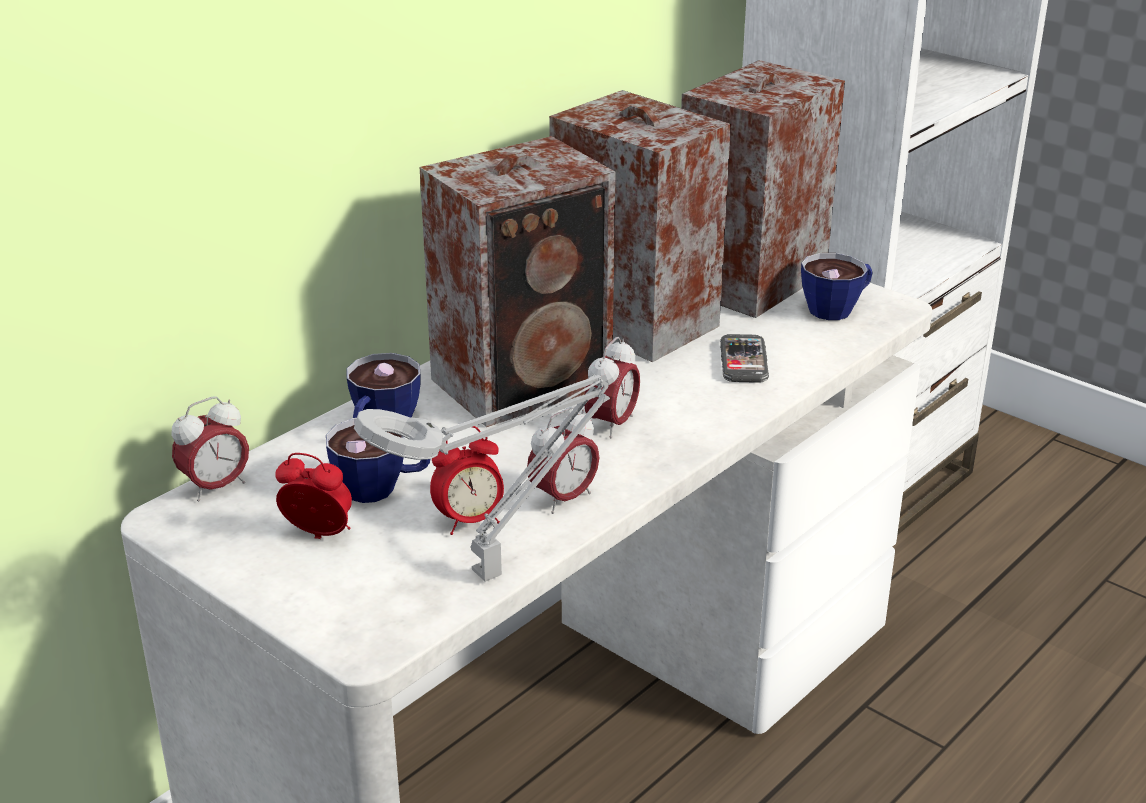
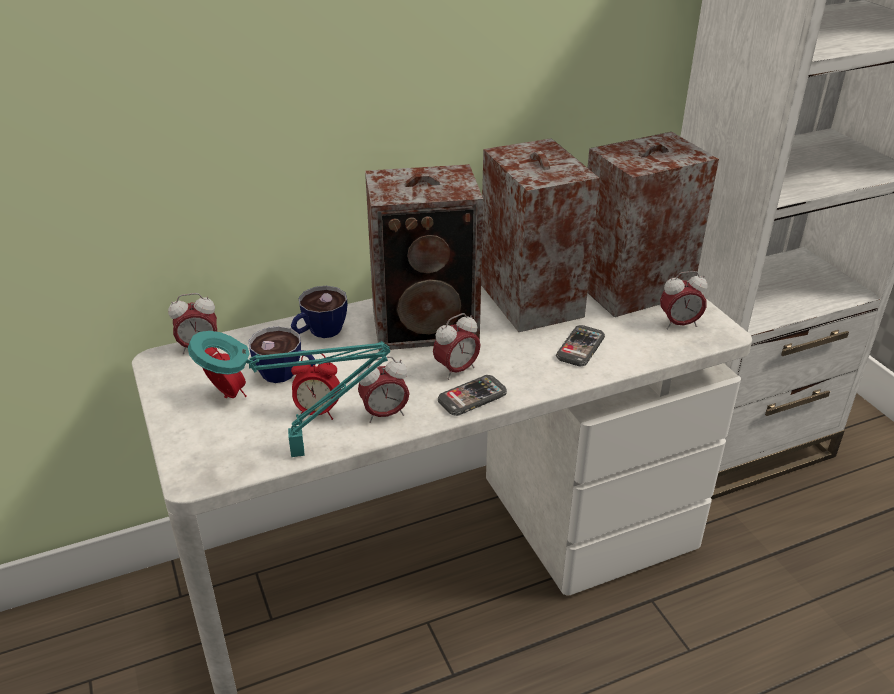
camera: 25 degrees right, 5 degrees up
grey table lamp [354,374,610,582] -> turquoise table lamp [188,331,390,457]
cup [801,253,873,320] -> alarm clock [660,271,708,330]
none -> phone [438,375,507,416]

